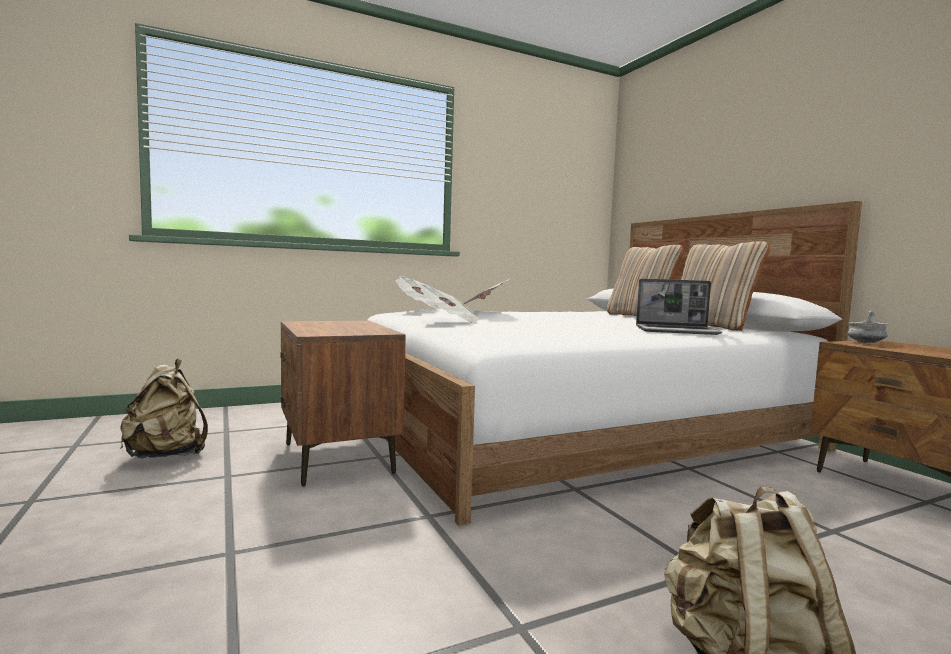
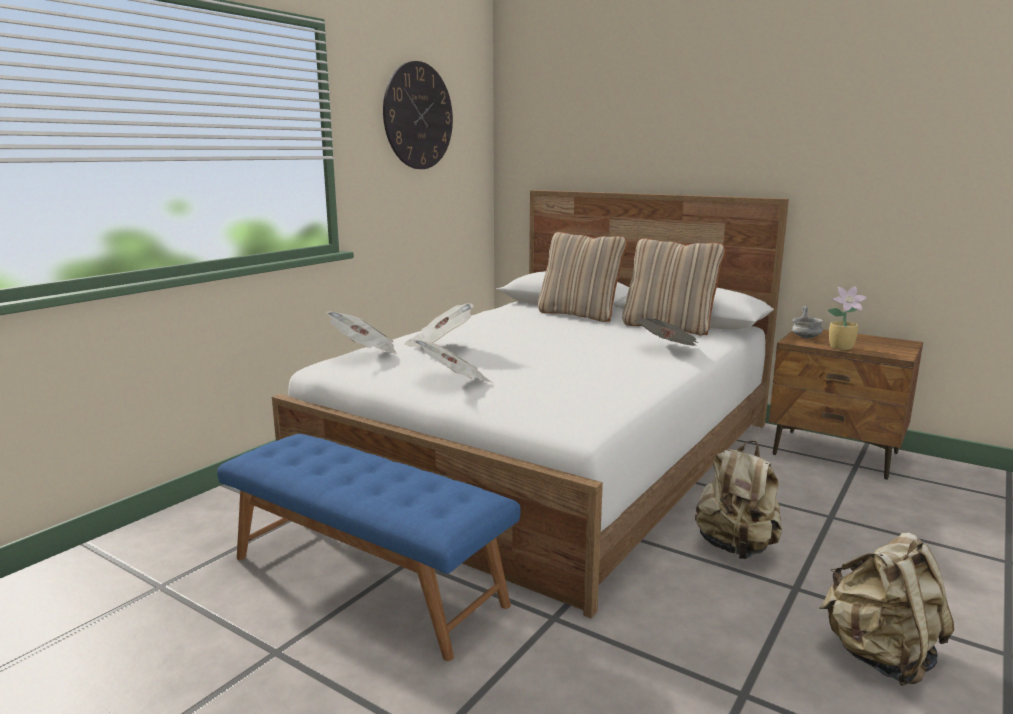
camera: 30 degrees left, 10 degrees up
beige backpack [120,359,208,459] -> beige backpack moved to [695,440,782,559]
brown nightstand [280,320,406,487] -> blue bench [217,434,521,661]
laptop [636,279,722,335] -> newspaper [634,318,698,346]
none -> wall clock [383,61,453,169]
none -> potted plant [828,286,868,350]

